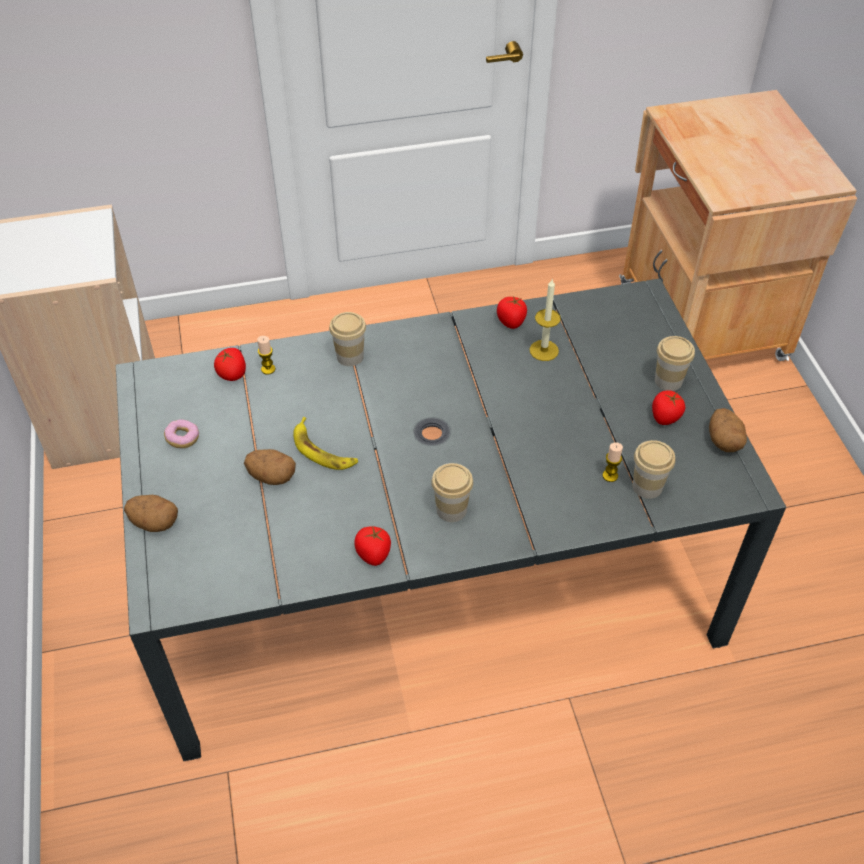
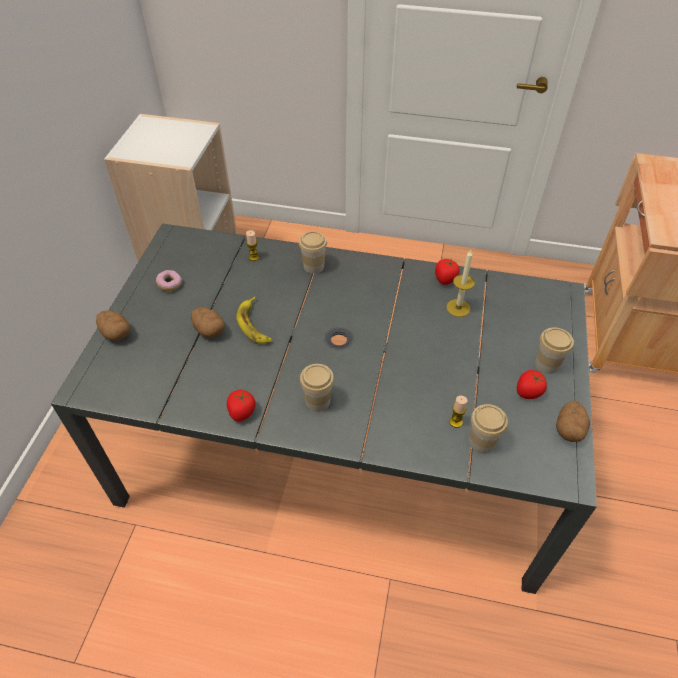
camera: 25 degrees right, 0 degrees up
tomato [214,348,246,381] -> none

